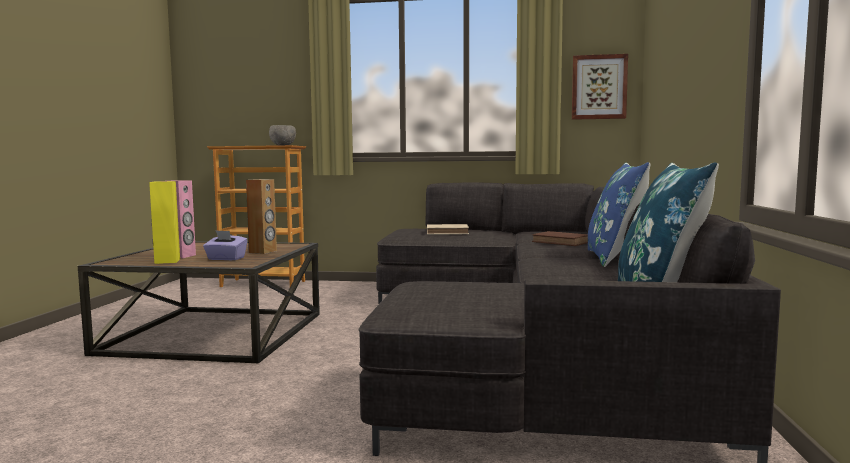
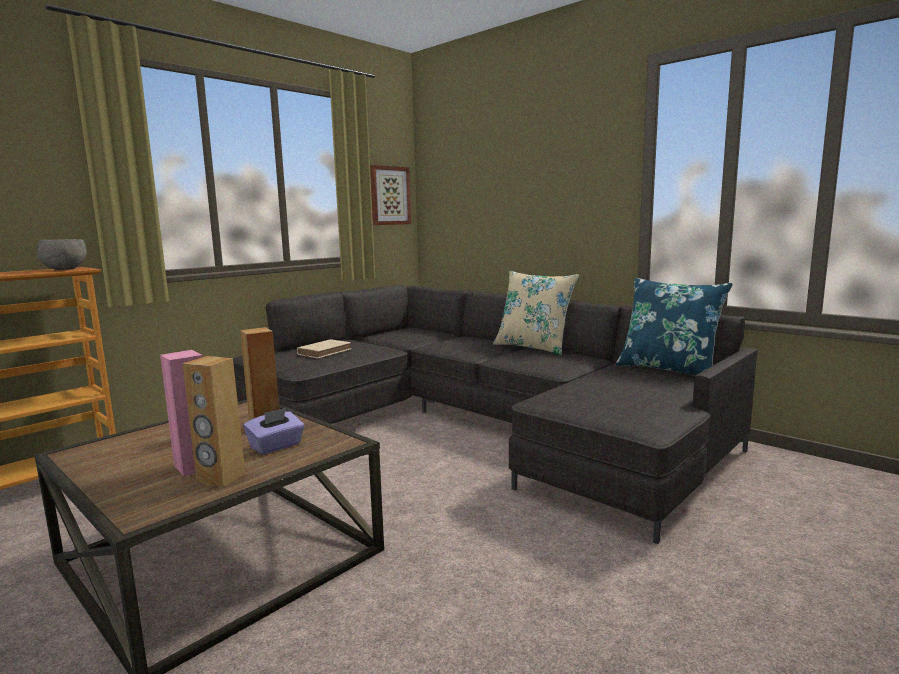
camera: 55 degrees left, 5 degrees up
yellow speaker [149,181,180,264] -> brown speaker [182,356,246,487]
brown book [532,231,588,246] -> none
blue pillow [588,162,650,267] -> beige pillow [493,271,579,356]

